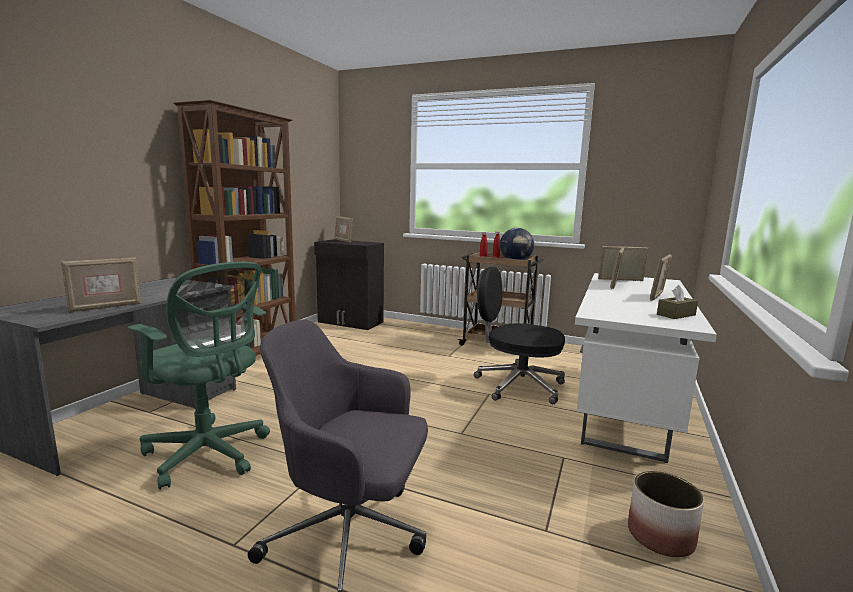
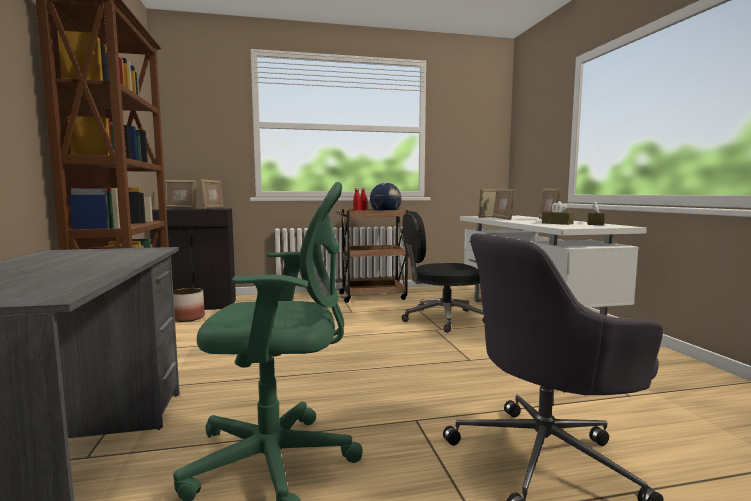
camera: 35 degrees left, 5 degrees down
picture frame [61,257,141,313] -> picture frame moved to [200,179,224,209]
planter [628,471,704,557] -> planter moved to [173,288,205,322]
none -> brown tissue box [542,201,574,225]

